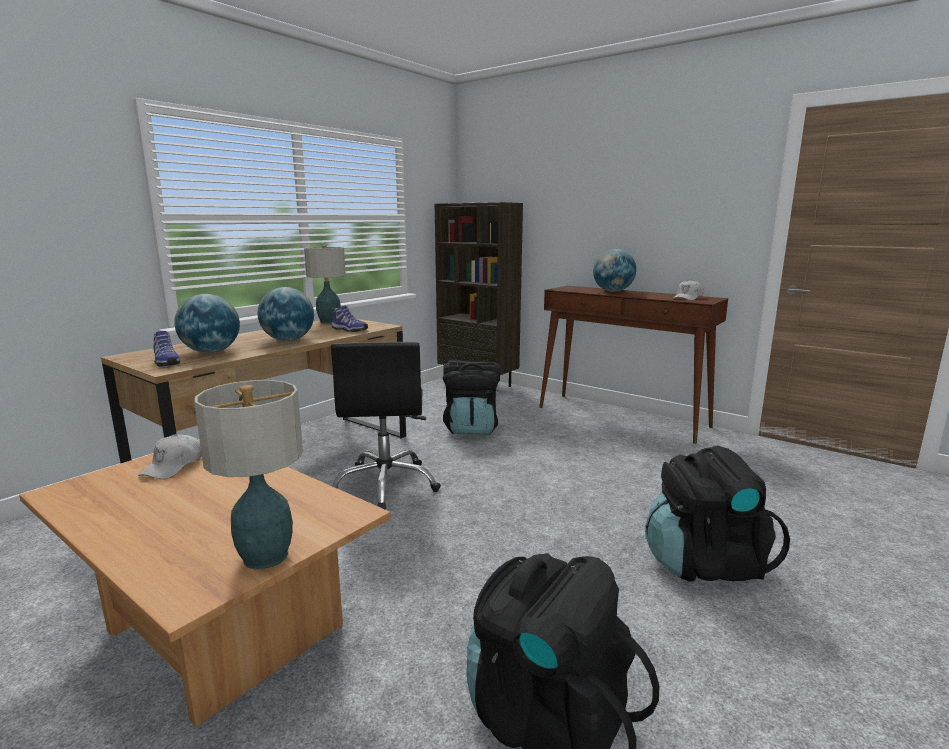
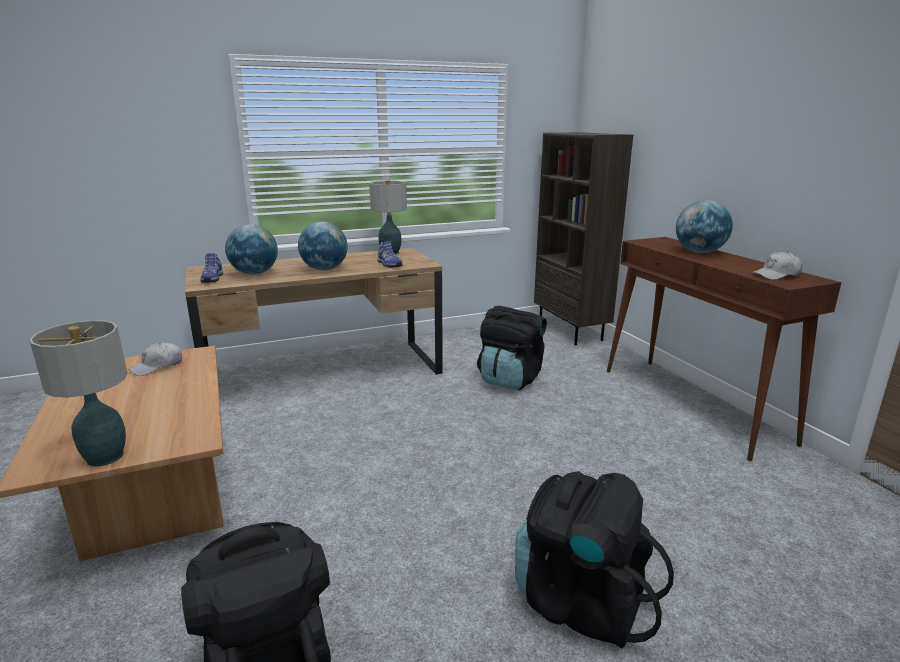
camera: 30 degrees right, 5 degrees up
black office chair [331,342,441,510] -> none

